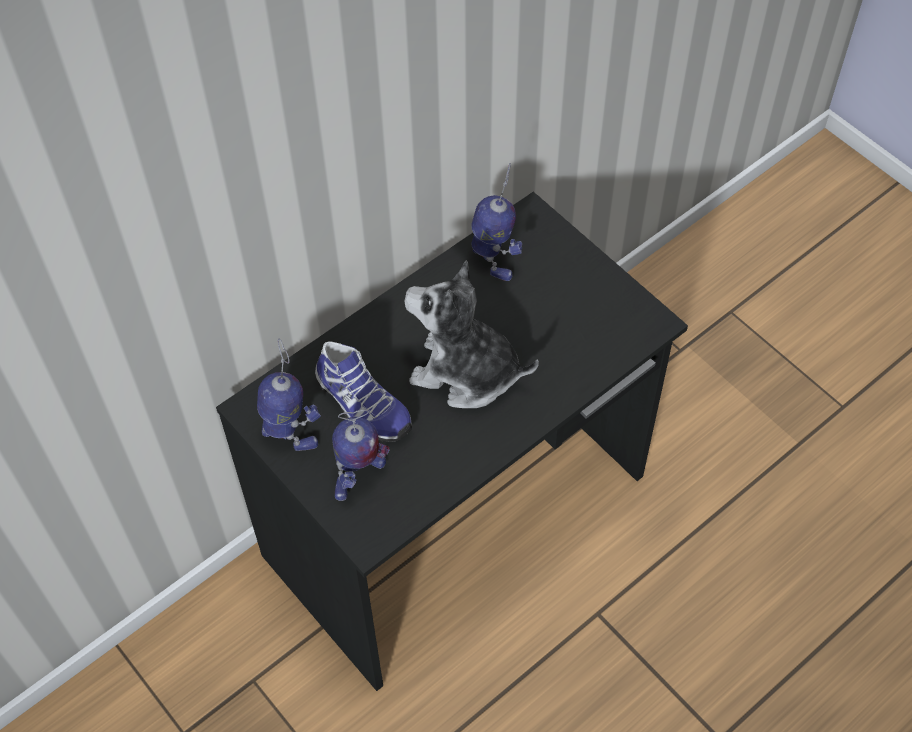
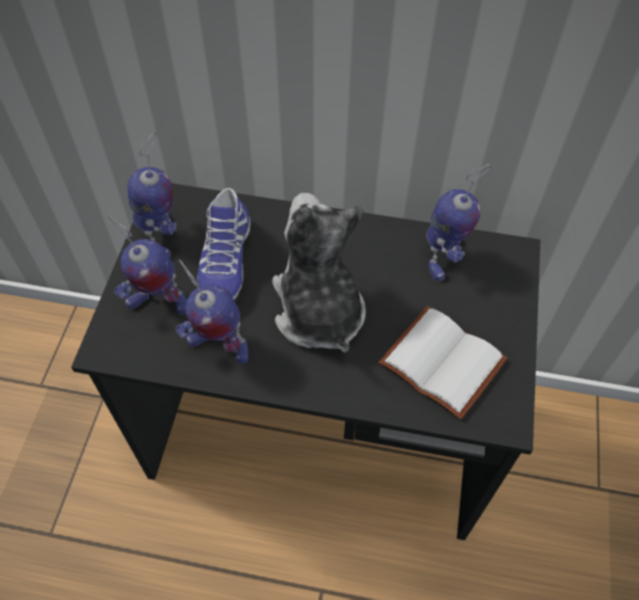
camera: 50 degrees right, 0 degrees up
none -> toy robot [175,259,248,364]
none -> white book [379,306,507,420]

